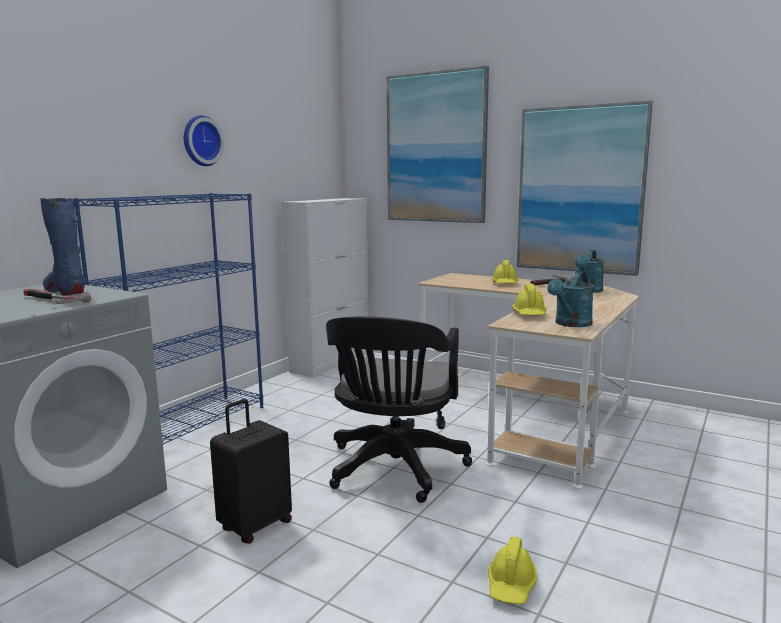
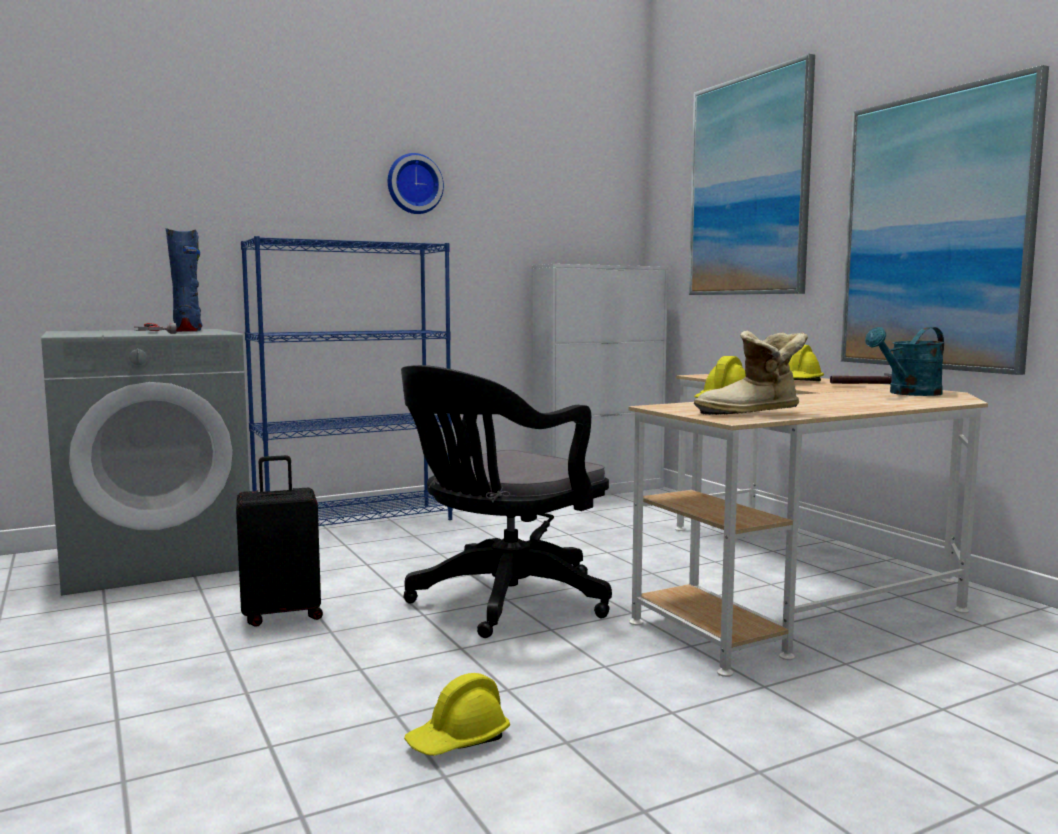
camera: 30 degrees right, 5 degrees down
turquoise watering can [547,271,594,327] -> boot [694,331,808,415]

